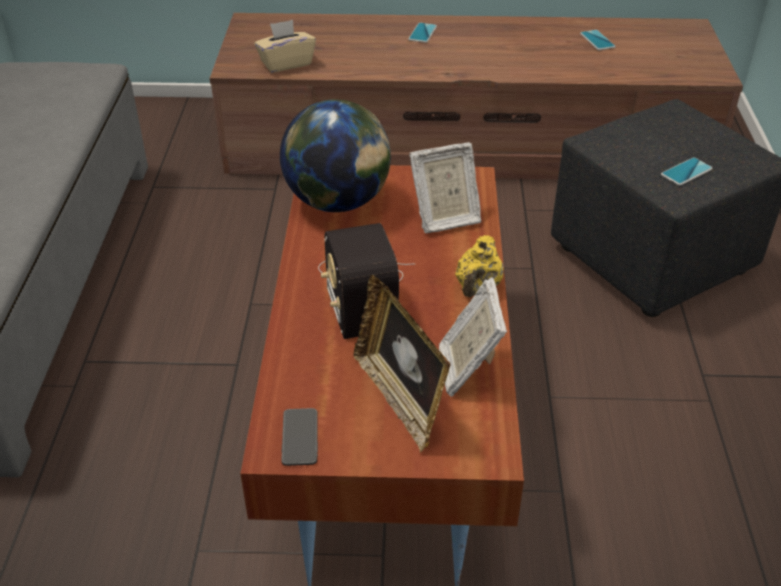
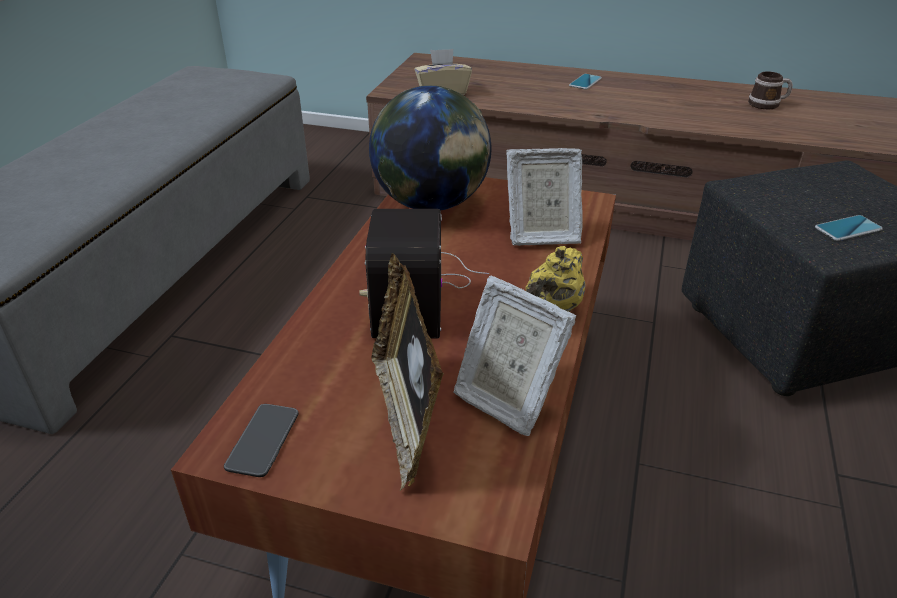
camera: 15 degrees right, 5 degrees down
picture frame [439,277,507,397] -> picture frame turned 60 degrees counterclockwise [453,275,577,436]
phone [580,30,616,50] -> mug [748,71,793,109]

